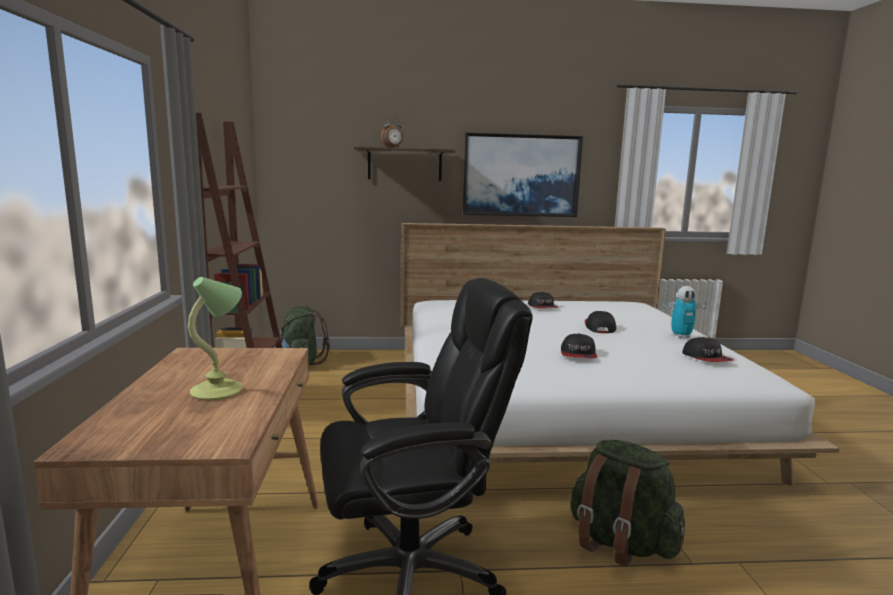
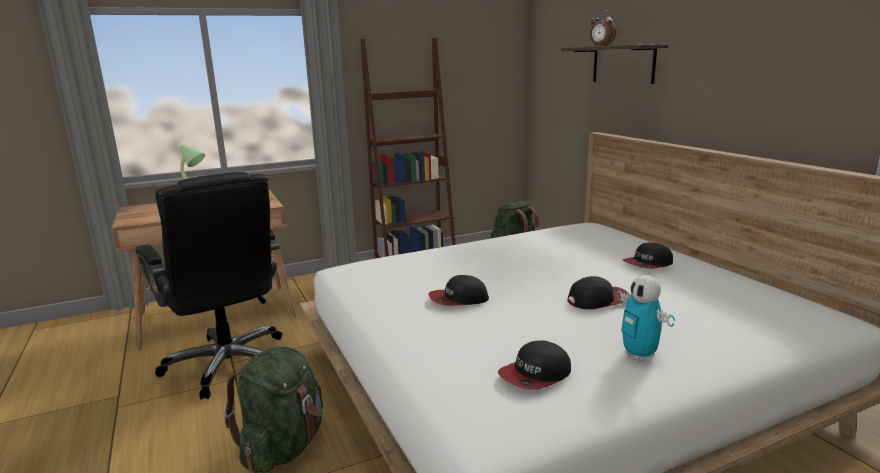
camera: 70 degrees right, 5 degrees up
picture [463,133,583,217] -> none

